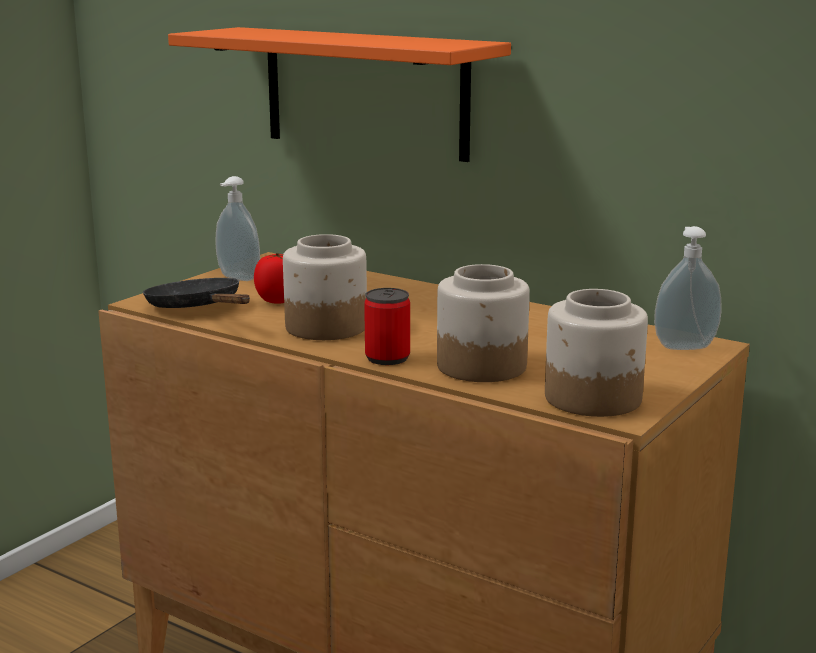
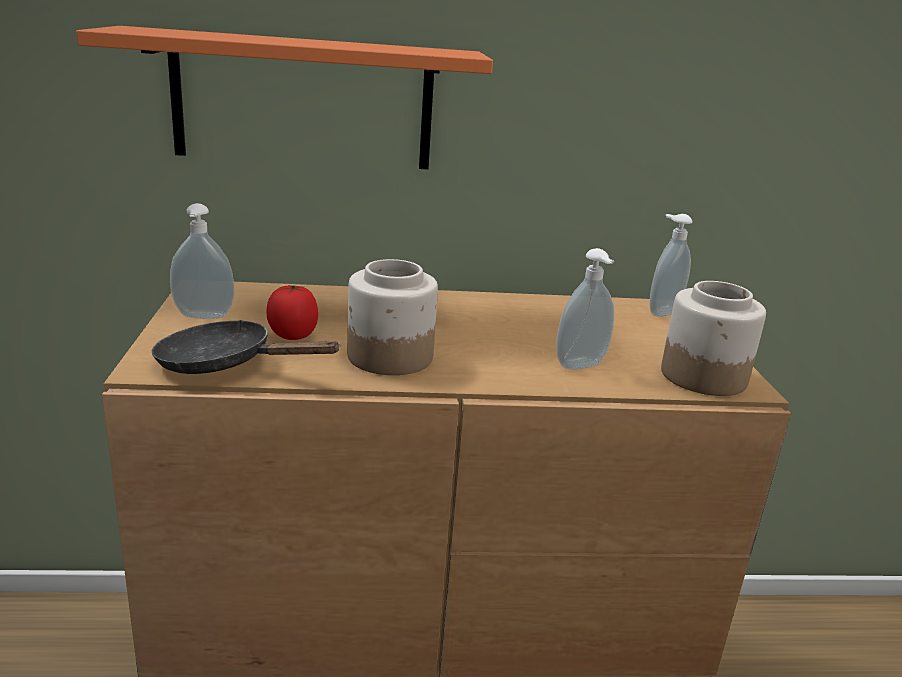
camera: 40 degrees left, 5 degrees up
can [364,288,410,365] -> none
jar [437,264,530,382] -> soap dispenser [556,248,614,370]

